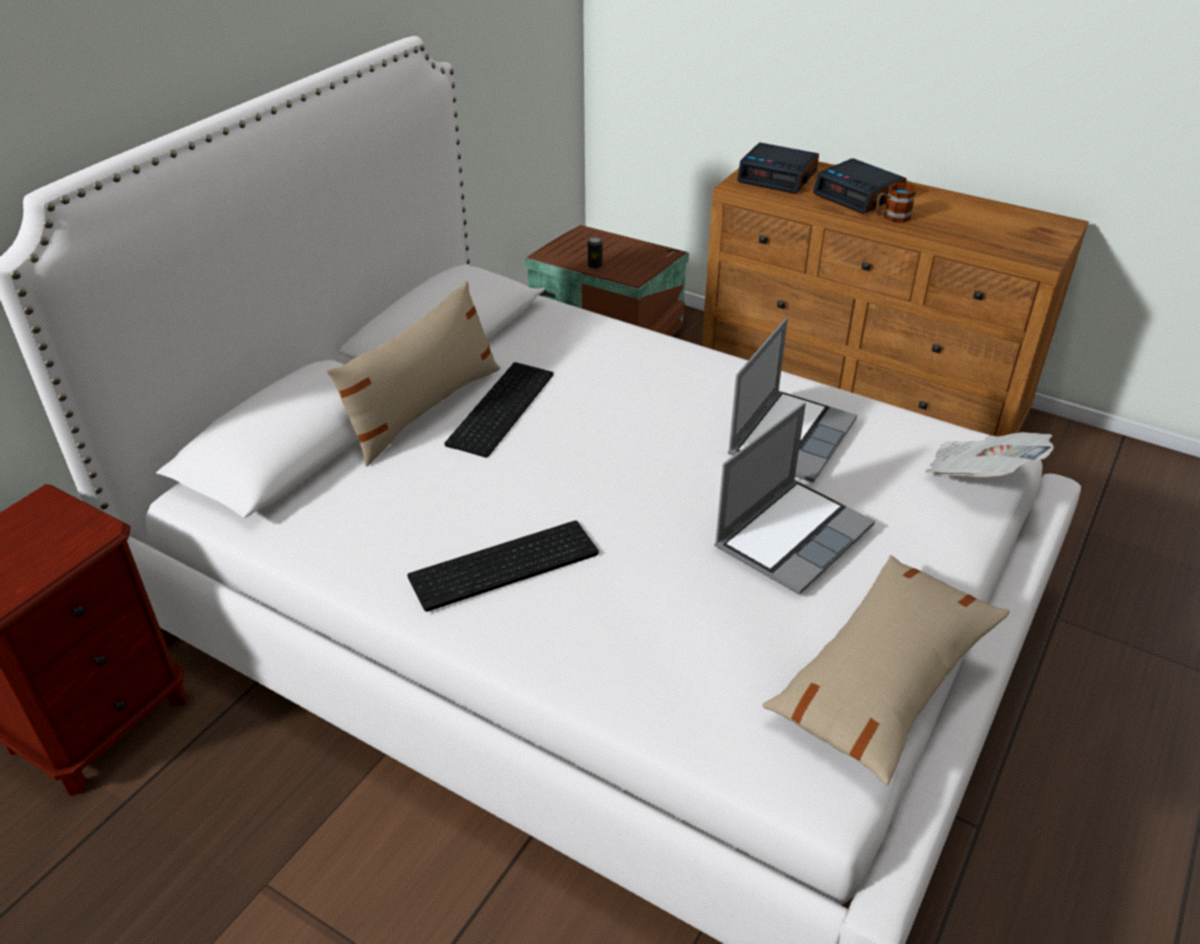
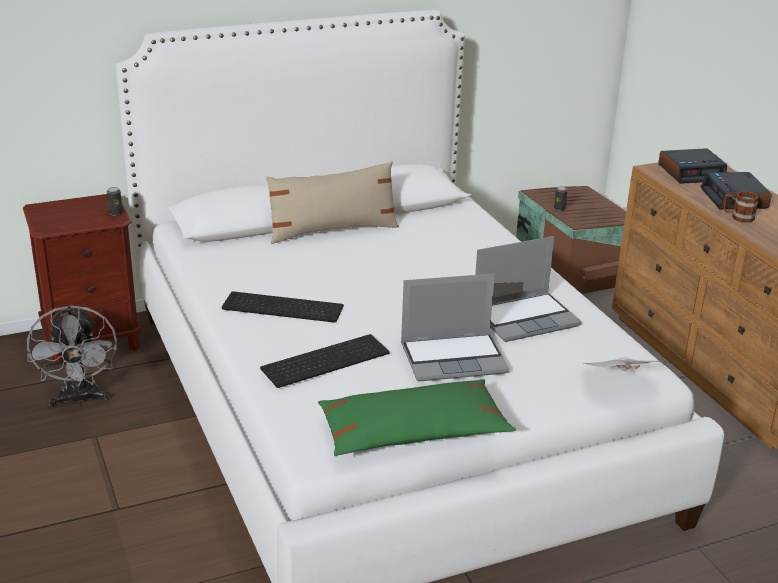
camera: 35 degrees right, 10 degrees down
keyboard [445,362,554,458] -> keyboard moved to [260,334,389,388]
alarm clock [737,142,819,194] -> alarm clock turned 75 degrees counterclockwise [658,148,727,184]
beige pillow [762,555,1010,785] -> green pillow [318,379,516,456]
none -> grey fan [27,305,117,407]
none -> can [107,187,123,216]

